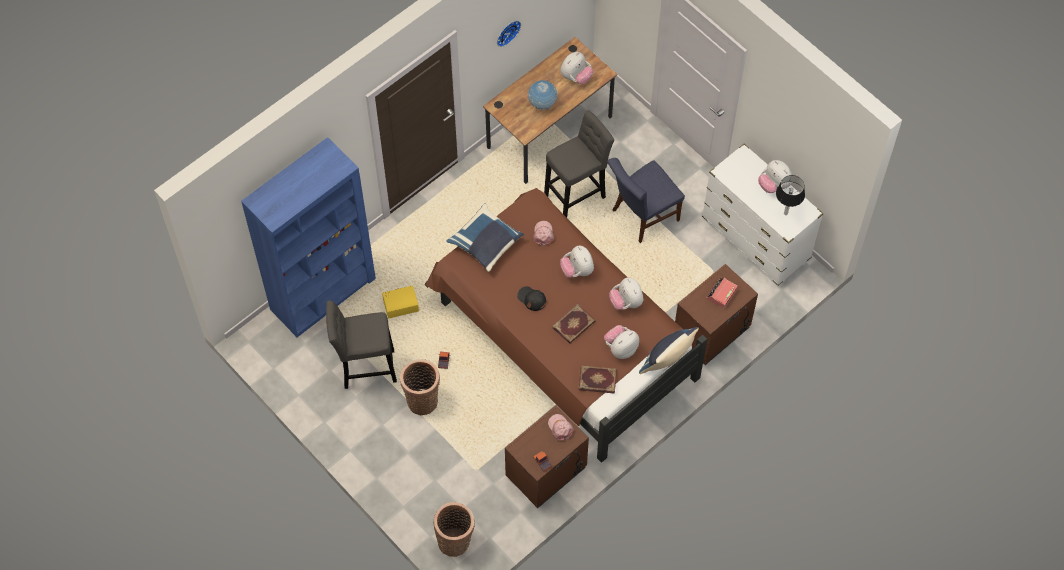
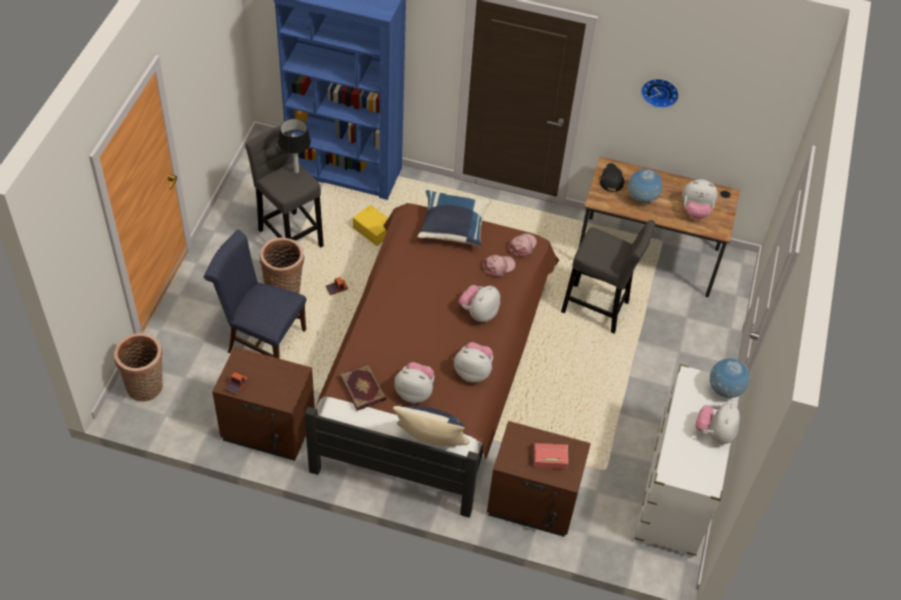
camera: 55 degrees right, 10 degrees down
black cap [517,286,546,311] -> black cap moved to [600,166,624,192]
pink cap [548,414,574,441] -> pink cap moved to [509,233,537,257]
book [553,304,595,344] -> none
blue chair [607,158,685,243] -> blue chair moved to [204,230,306,359]
plush toy [609,277,643,310] -> plush toy turned 75 degrees clockwise [454,342,493,382]
table lamp [776,175,805,215] -> table lamp moved to [278,119,311,173]
none -> globe [710,359,750,398]

